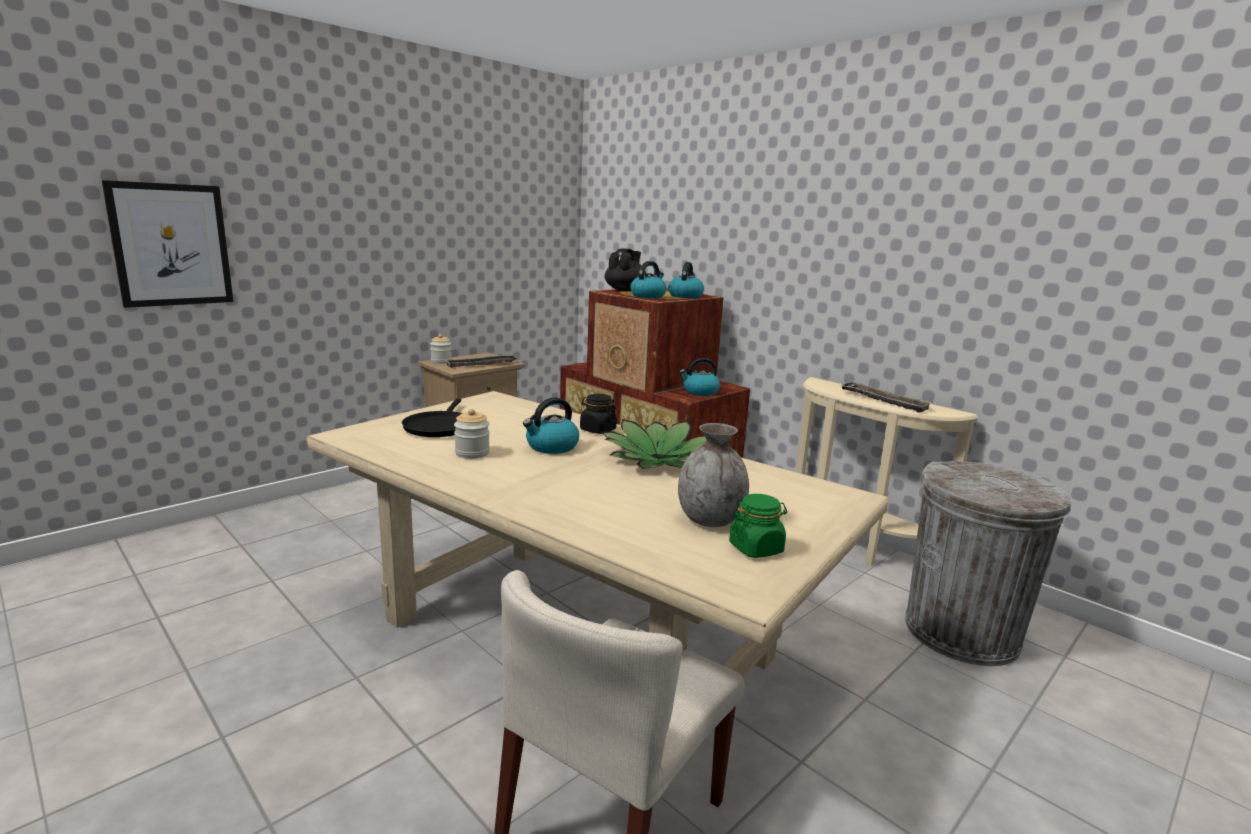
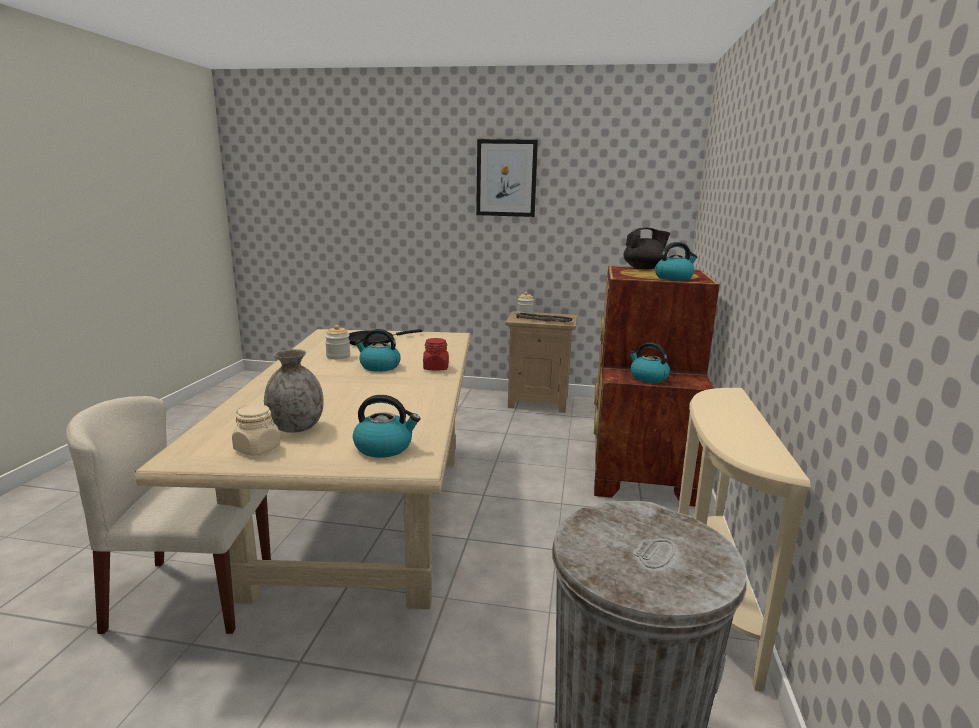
camera: 55 degrees right, 0 degrees up
picture [102,180,233,308] -> picture moved to [476,139,538,217]
black jar [580,394,617,434] -> red jar [423,338,449,371]
potted plant [602,419,706,469] -> none
kettle [630,261,667,298] -> kettle moved to [353,395,420,458]
green jar [729,494,787,558] -> beige jar [232,405,280,456]
tray [840,382,933,413] -> none

